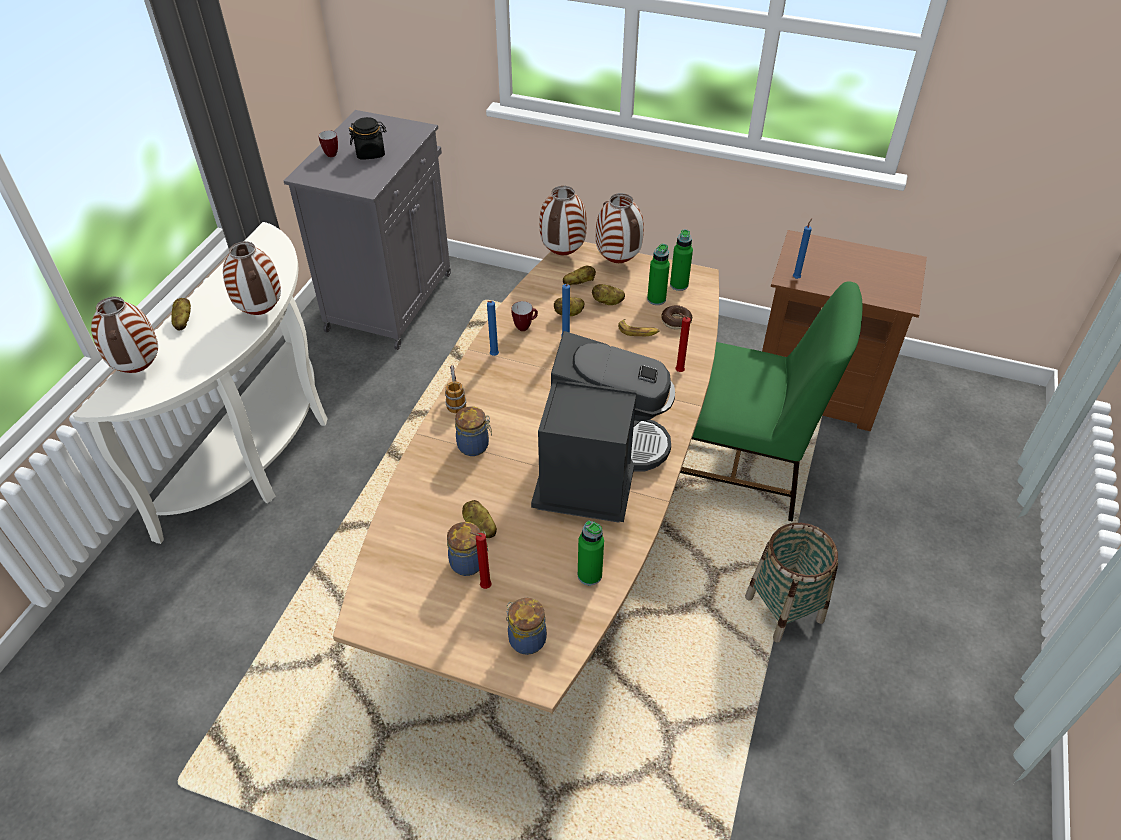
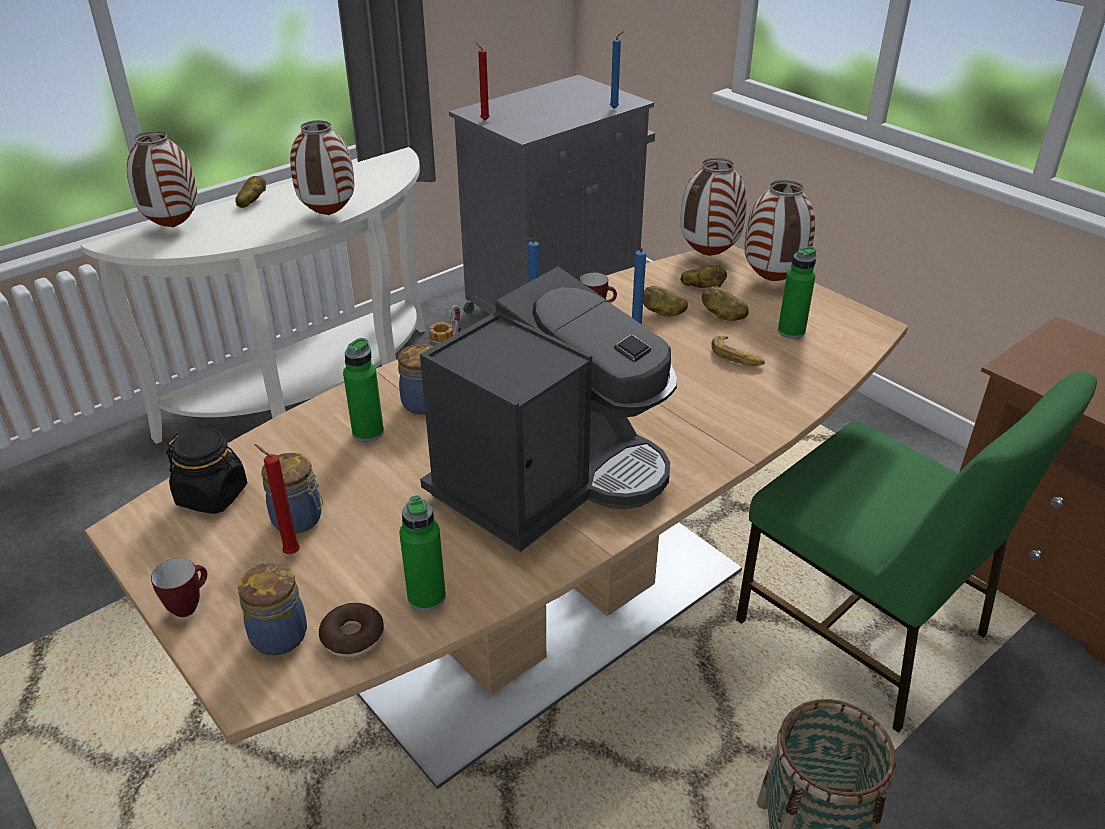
camera: 30 degrees right, 10 degrees down
mug [318,130,338,157] -> mug moved to [151,558,207,617]
black jar [349,117,386,159] -> black jar moved to [166,428,247,514]
potato [462,500,497,538] -> none
donut [661,305,692,329] -> donut moved to [319,603,384,658]
green bottle [670,229,693,291] -> green bottle moved to [343,338,384,442]
red candle [675,313,691,372] -> red candle moved to [475,42,490,120]
blue candle [793,218,812,279] -> blue candle moved to [610,31,624,109]

